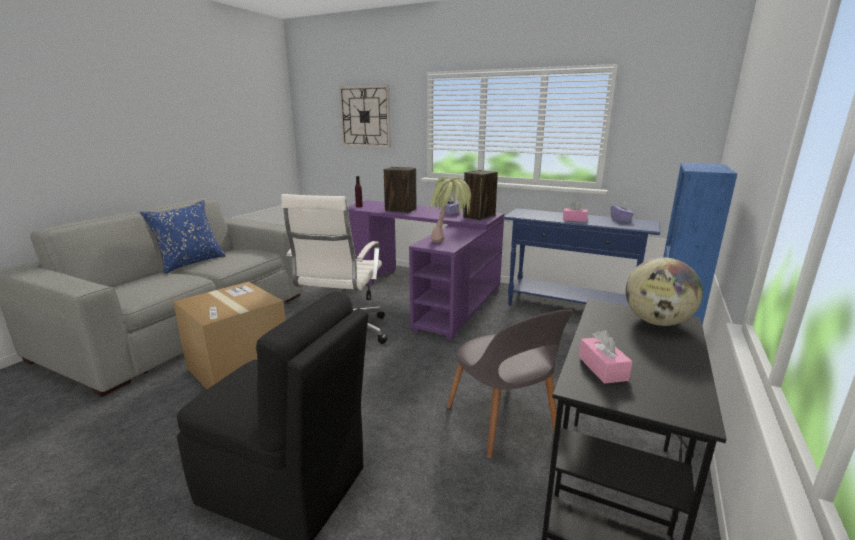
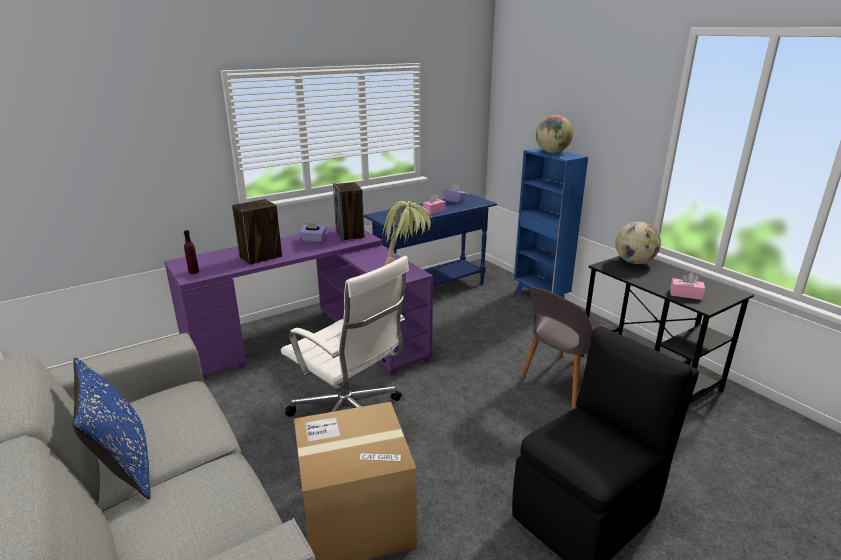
camera: 60 degrees left, 5 degrees up
wall clock [339,85,391,147] -> none
grey chair [447,309,573,459] -> grey chair turned 135 degrees clockwise [521,287,605,409]
none -> globe [536,115,573,153]

